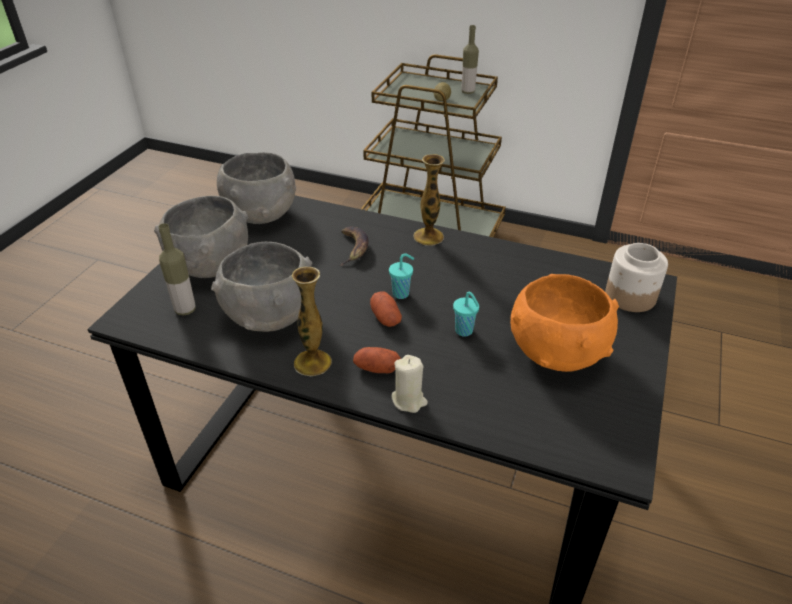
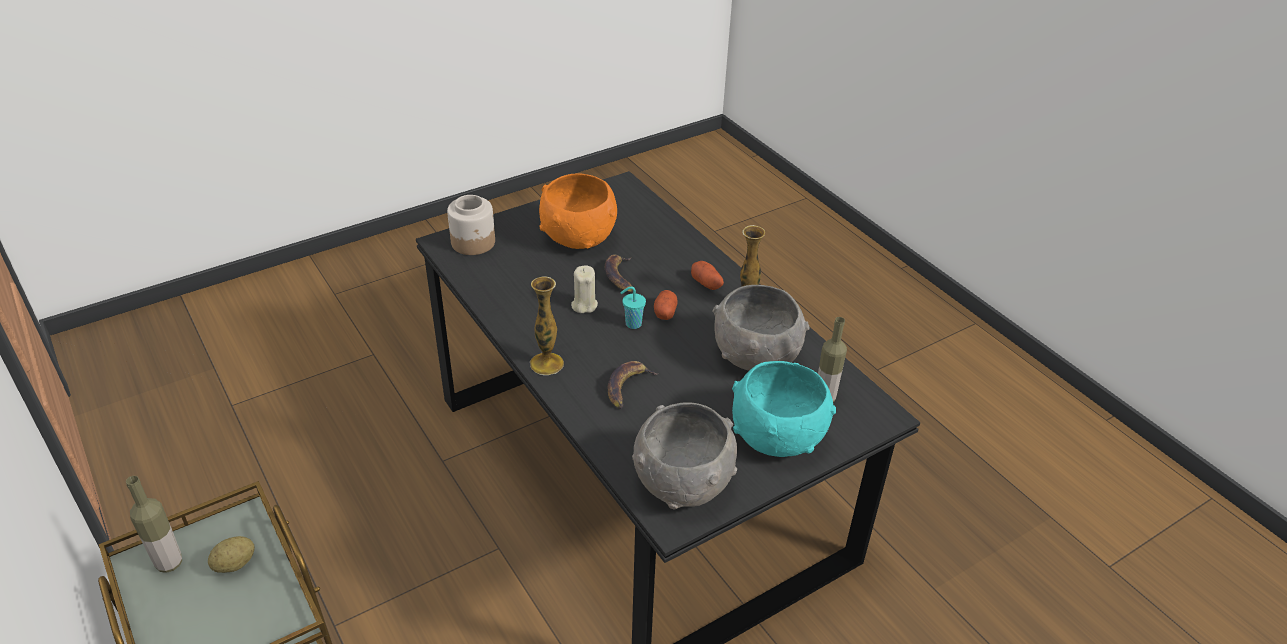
camera: 145 degrees left, 0 degrees up
grey bowl [154,196,249,278] -> turquoise bowl [732,361,836,457]
beige candle [391,355,428,413] -> beige candle moved to [571,265,598,313]
turquoise cup [453,292,479,337] -> banana [605,255,633,292]

